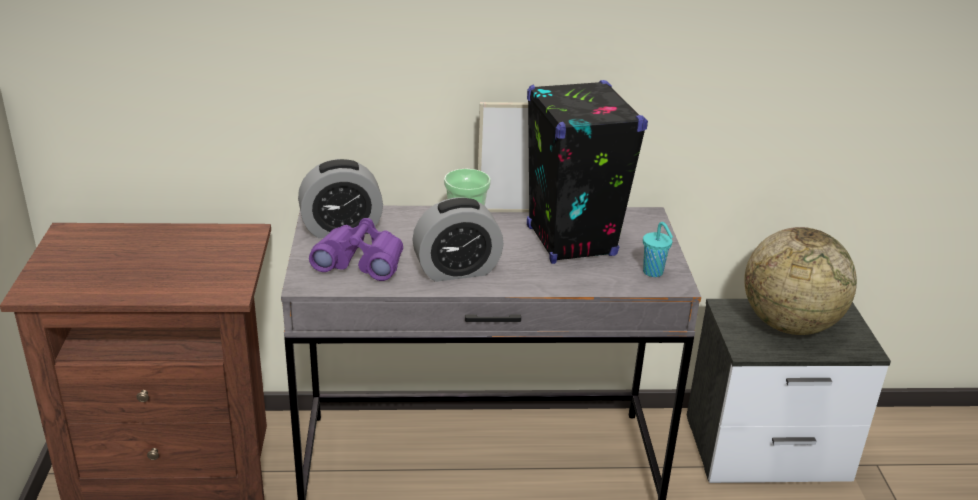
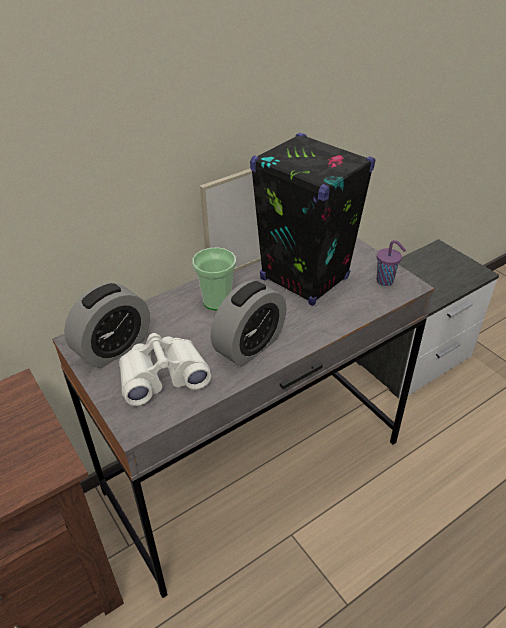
camera: 30 degrees left, 10 degrees up
purple binoculars [309,218,403,281] -> white binoculars [119,333,211,406]
turquoise cup [643,222,673,277] -> purple cup [377,240,406,286]
globe [744,227,857,335] -> none

